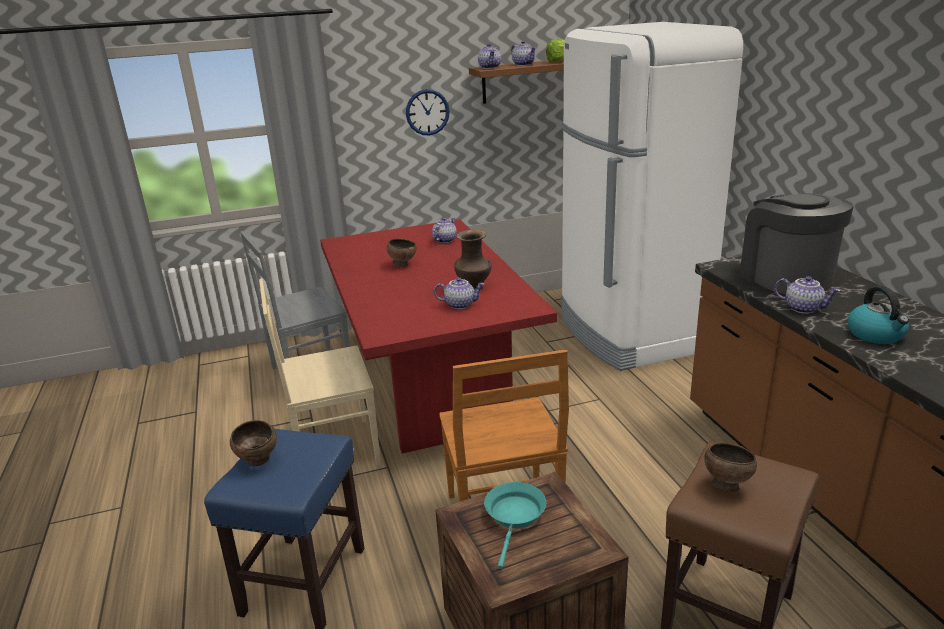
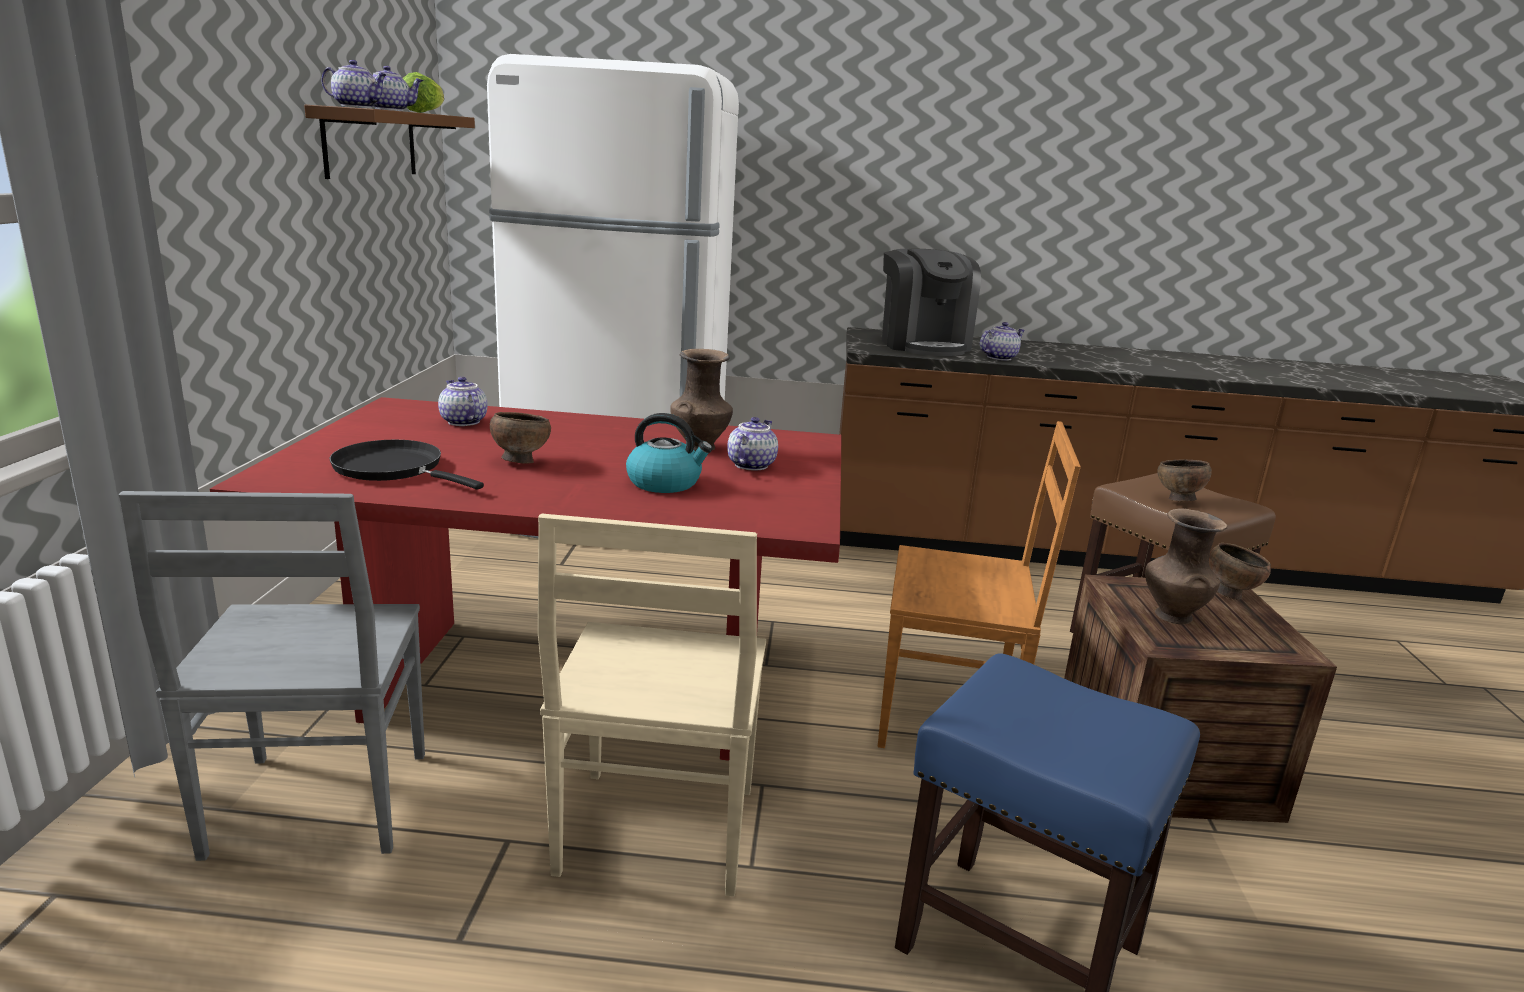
camera: 70 degrees left, 5 degrees down
brown bowl [230,420,277,467] -> brown bowl moved to [1209,543,1271,600]
wall clock [406,89,450,135] -> none
turquoise frying pan [484,482,546,569] -> brown vase [1145,509,1228,624]
coffee machine [740,193,854,294] -> coffee machine turned 105 degrees counterclockwise [882,249,981,356]
kettle [848,286,909,344] -> kettle moved to [626,413,713,493]
none -> black frying pan [329,440,484,490]

